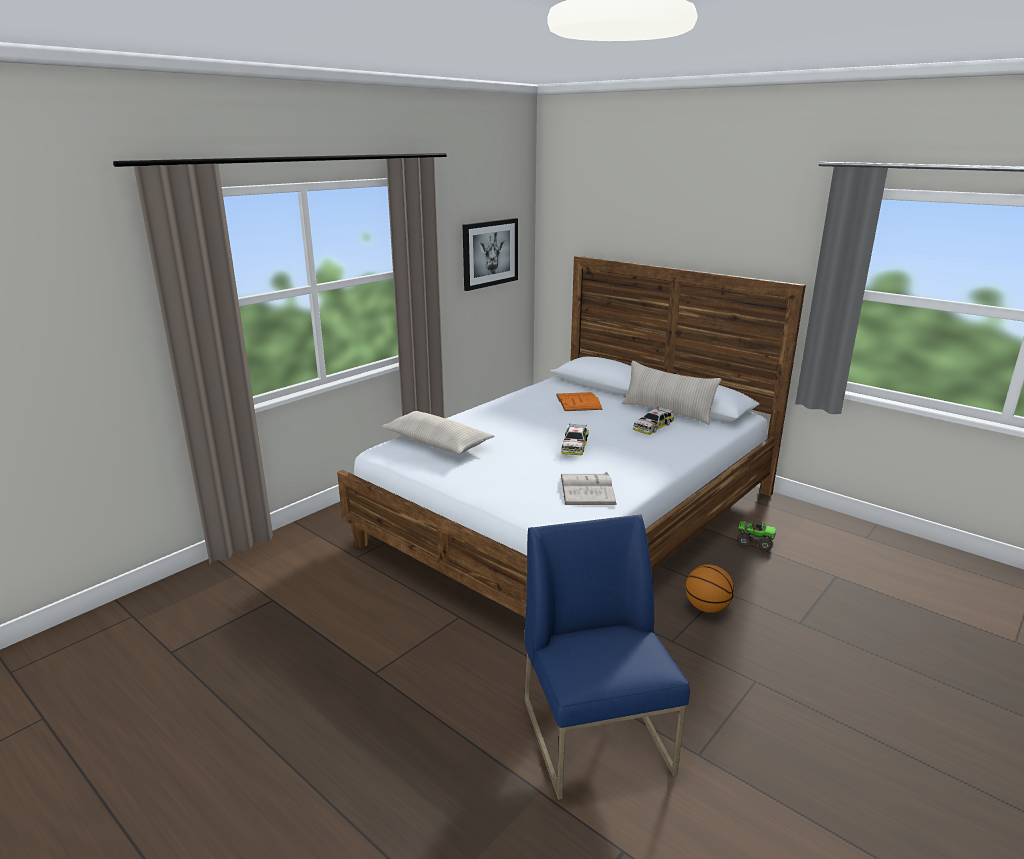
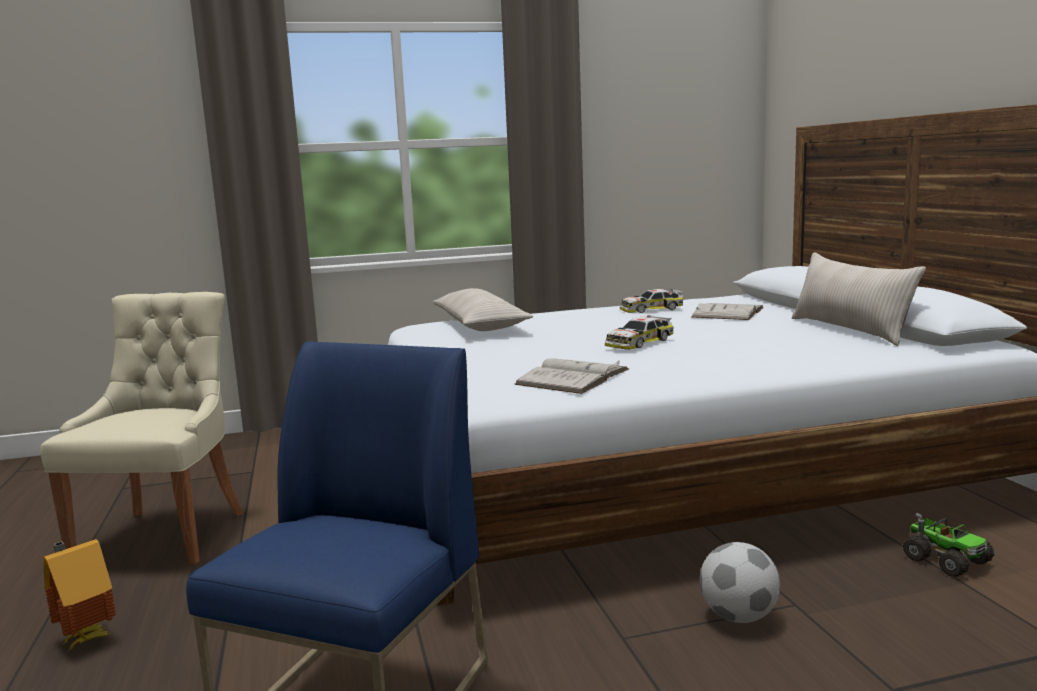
camera: 35 degrees right, 10 degrees down
picture [463,218,518,291] -> none
orange book [556,392,603,411] -> white book [691,303,764,320]
toy car [633,407,674,435] -> toy car moved to [620,289,683,313]
basketball [685,564,734,613] -> football [700,542,780,623]
none -> beige chair [40,292,243,564]
none -> toy house [43,539,116,650]

